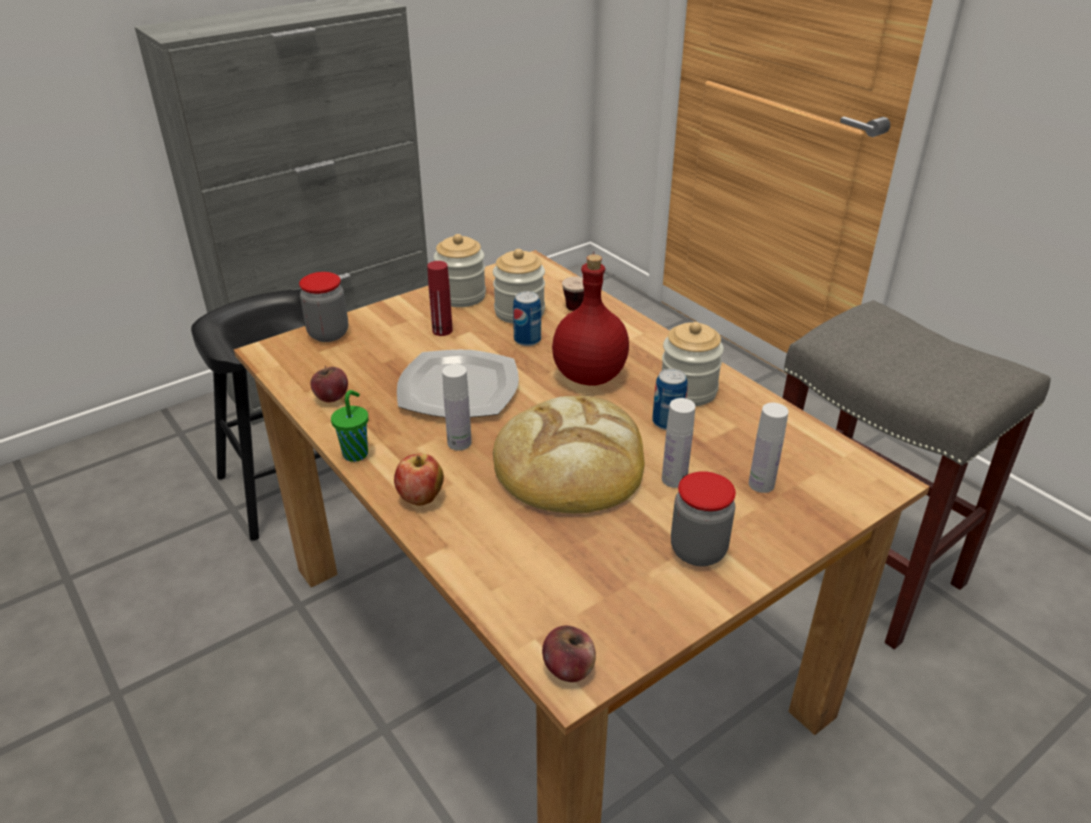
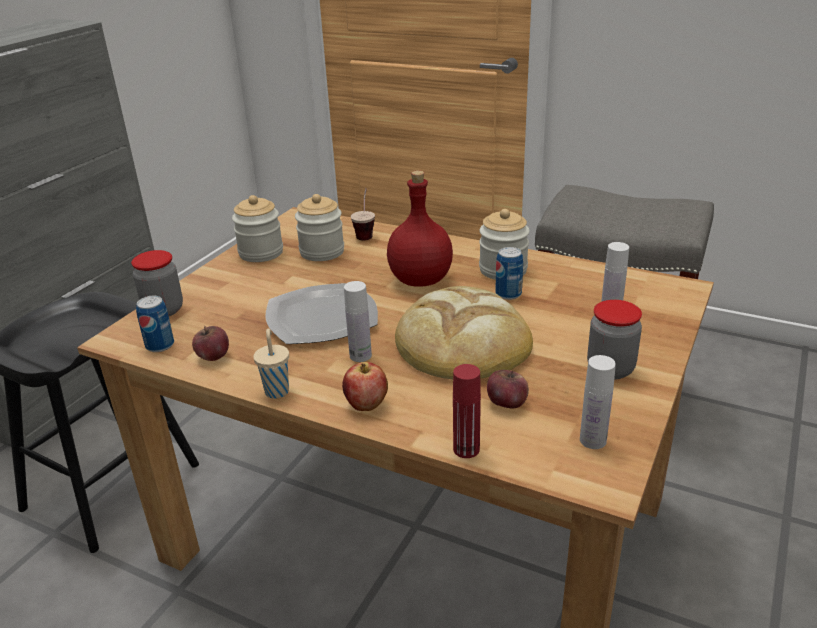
camera: 25 degrees left, 5 degrees down
green cup [331,390,368,462] -> beige cup [253,329,289,399]
red bottle [427,261,453,336] -> red bottle moved to [453,364,481,458]
can [513,291,541,346] -> can moved to [136,296,174,352]
apple [542,626,596,682] -> apple moved to [487,370,529,409]
white bottle [662,398,695,488] -> white bottle moved to [580,355,616,449]

